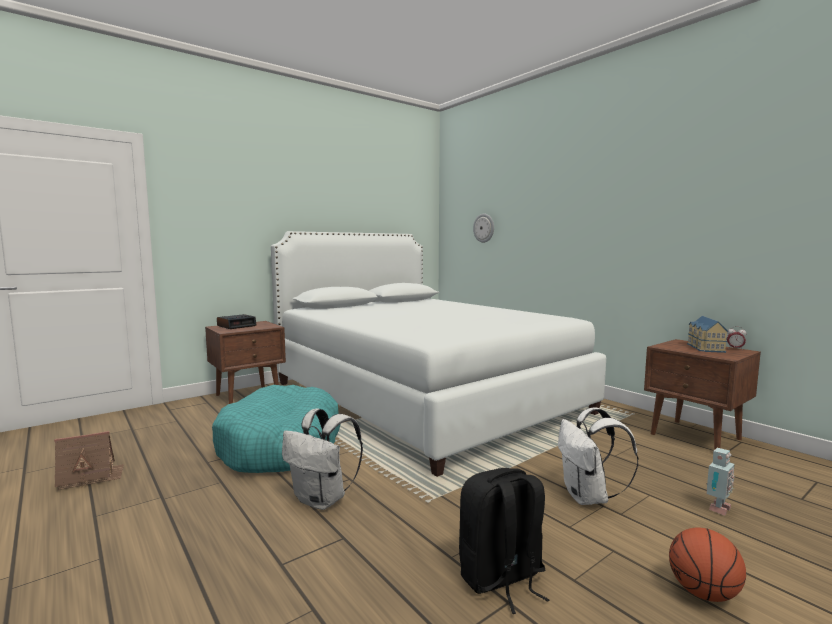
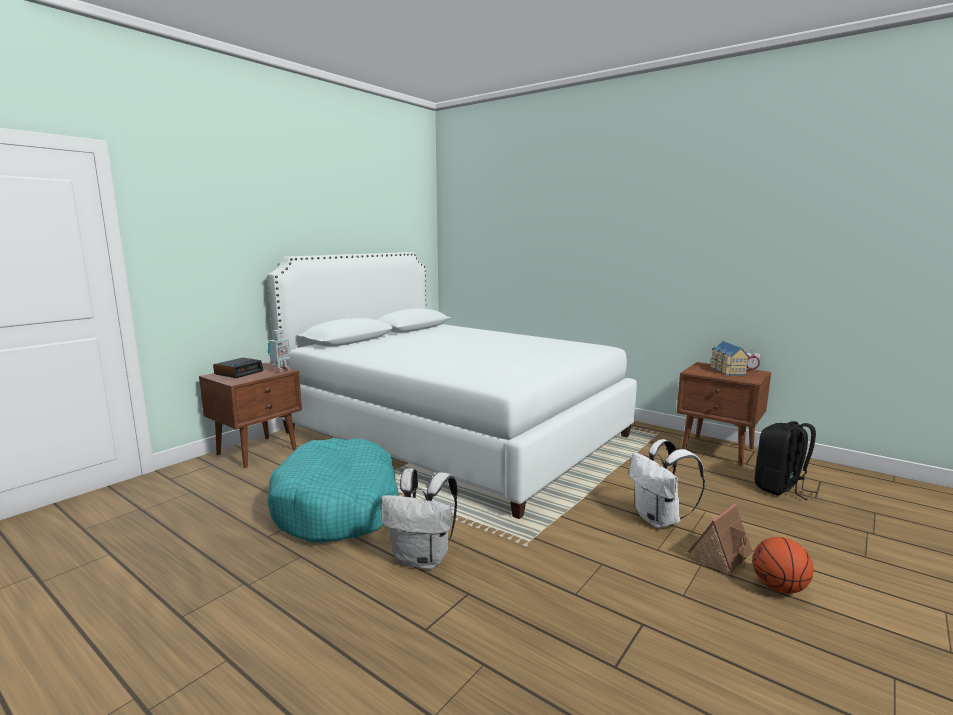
camera: 15 degrees left, 5 degrees up
toy house [54,431,124,490] -> toy house moved to [688,504,753,575]
black backpack [459,468,550,614] -> black backpack moved to [755,421,817,500]
wall clock [473,214,494,243] -> none
toy robot [706,448,735,516] -> toy robot moved to [268,330,291,372]

